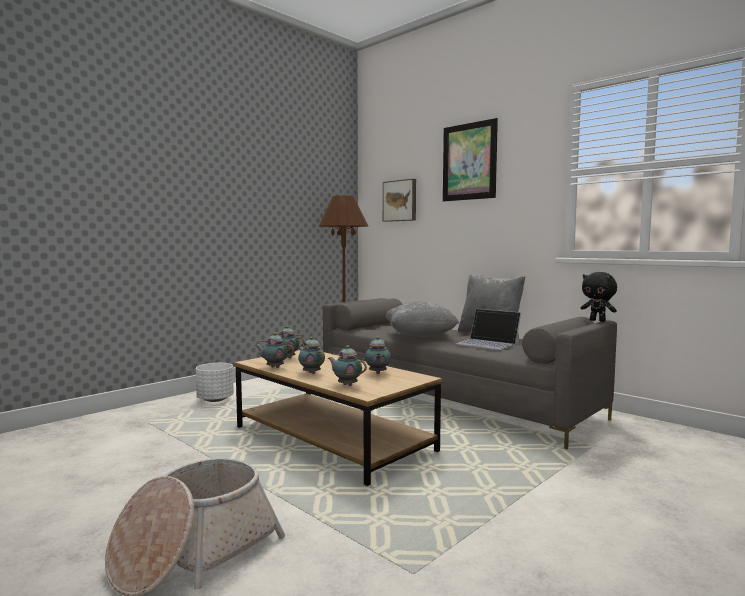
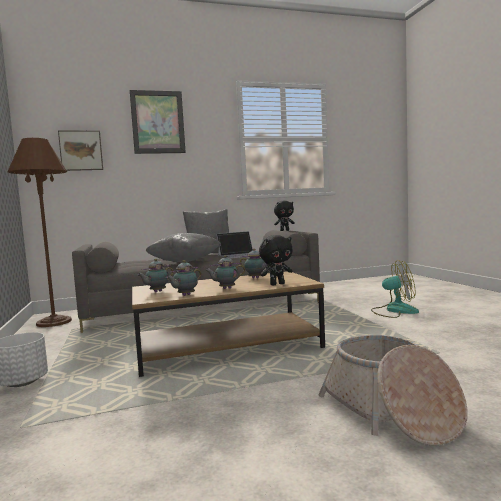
camera: 60 degrees left, 0 degrees up
teapot [328,345,367,386] -> black plush toy [259,235,293,286]
none -> fan [371,260,419,318]

